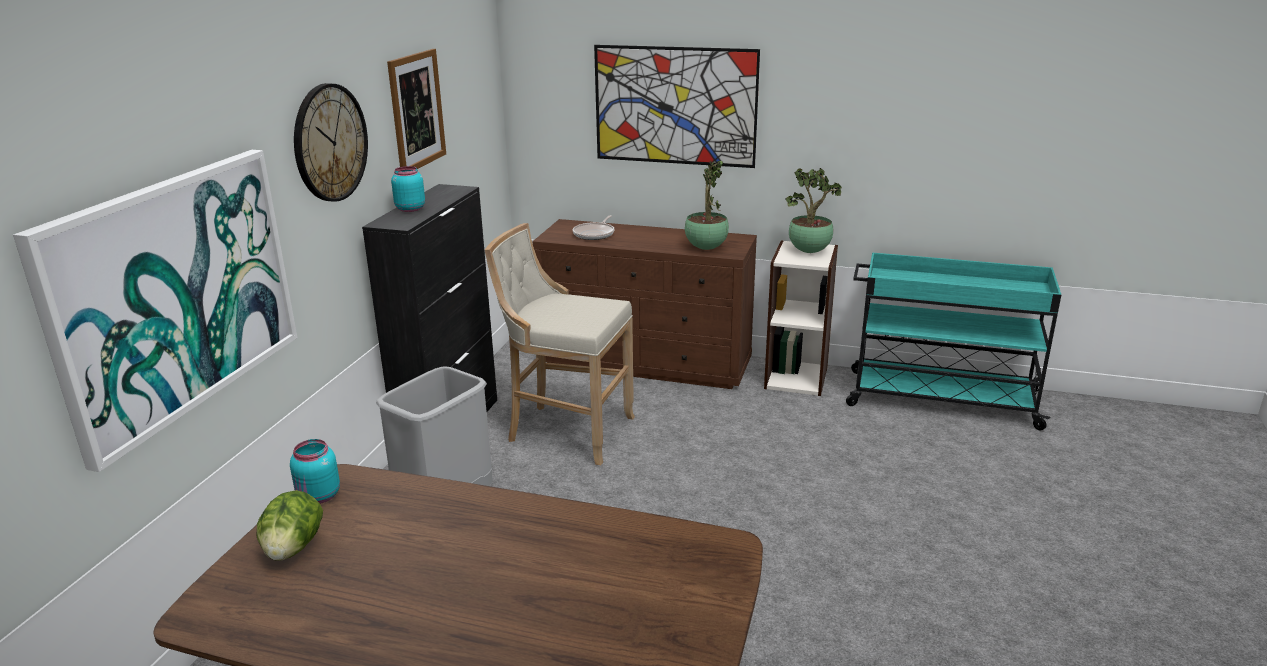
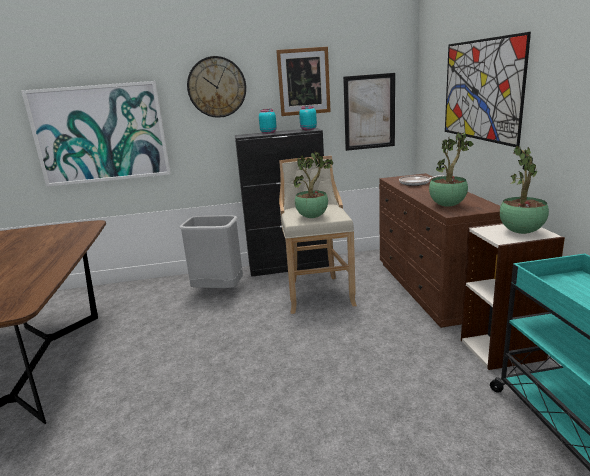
camera: 65 degrees right, 5 degrees down
lettuce [257,490,323,561] -> none
turquoise jar [290,439,340,504] -> turquoise jar moved to [299,106,317,130]
none -> potted plant [293,152,333,218]
none -> picture [343,73,395,151]

